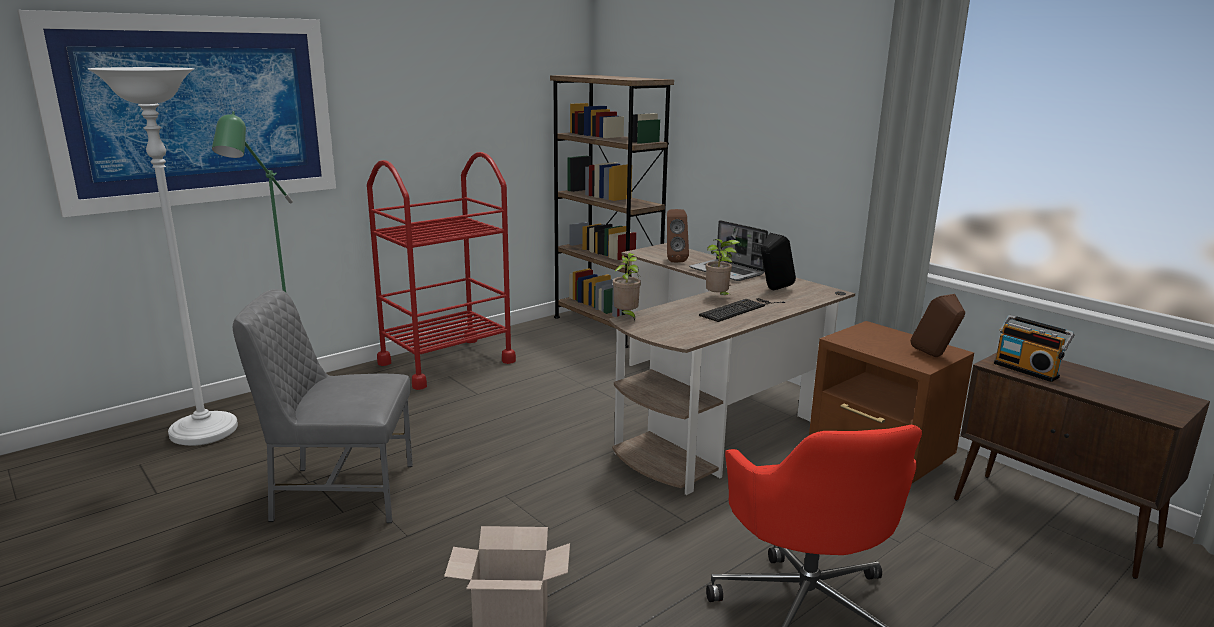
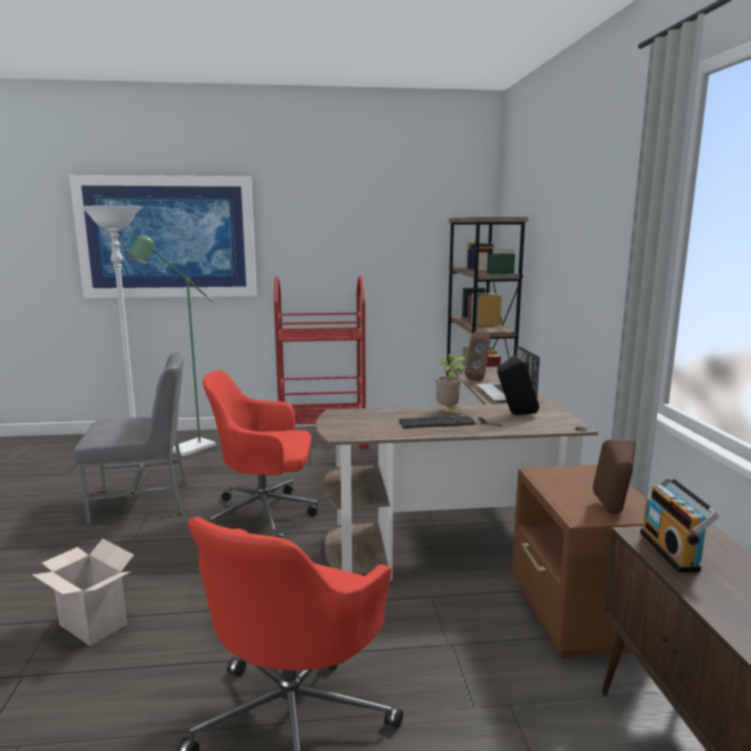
camera: 35 degrees right, 5 degrees down
grey chair [233,289,413,523] -> grey chair turned 135 degrees clockwise [74,352,187,525]
potted plant [613,253,641,322] -> none
none -> red office chair [202,370,318,539]

